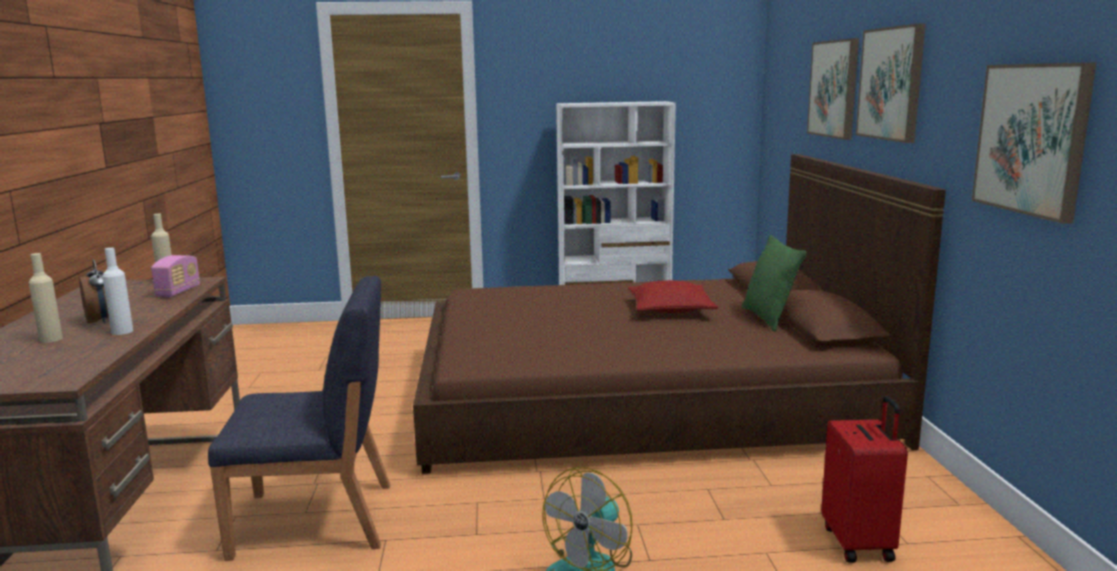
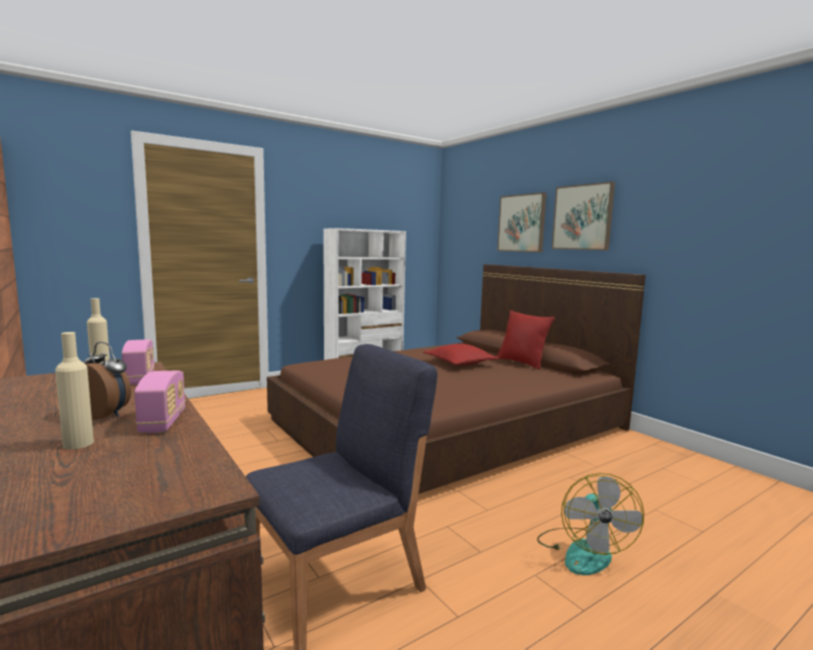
camera: 30 degrees left, 5 degrees down
white bottle [102,248,133,335] -> radio [134,371,185,433]
green pillow [742,235,807,332] -> red pillow [497,310,555,370]
red suitcase [821,396,908,563] -> none
picture [972,62,1097,224] -> none

